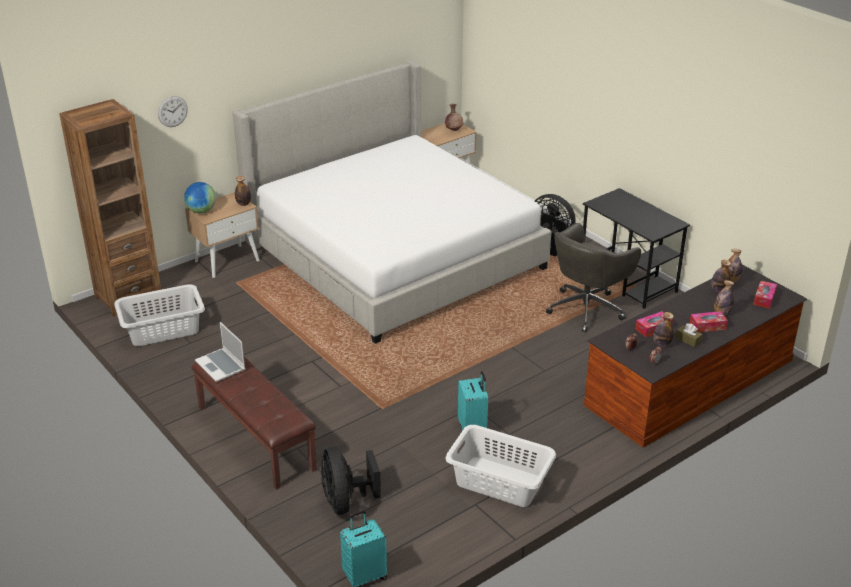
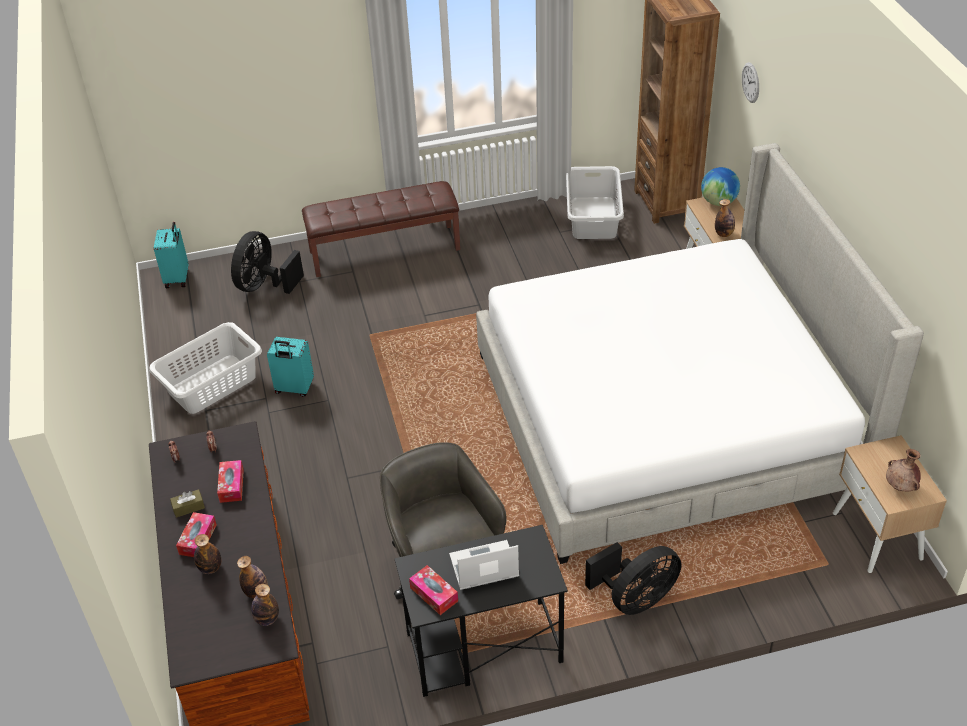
camera: 115 degrees right, 10 degrees up
laptop [195,322,246,382] -> laptop moved to [449,540,519,590]
black fan [321,446,381,515] -> black fan turned 75 degrees counterclockwise [231,231,304,294]
bottle [653,312,674,347] -> none
tissue box [753,281,777,309] -> tissue box moved to [409,565,458,615]

